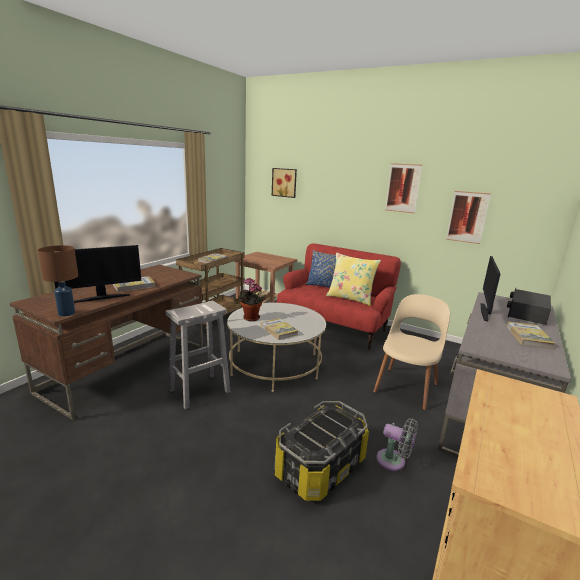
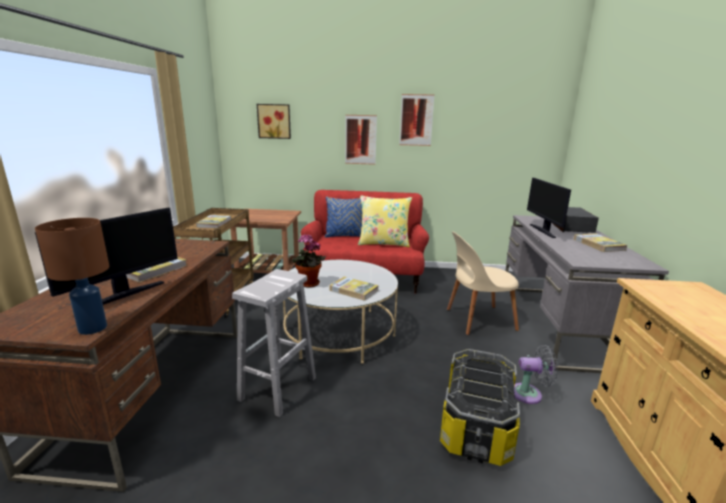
camera: 25 degrees left, 0 degrees up
beige chair [373,294,450,410] -> beige chair turned 105 degrees counterclockwise [447,232,519,335]
picture [446,191,491,244] -> picture moved to [345,115,377,165]

